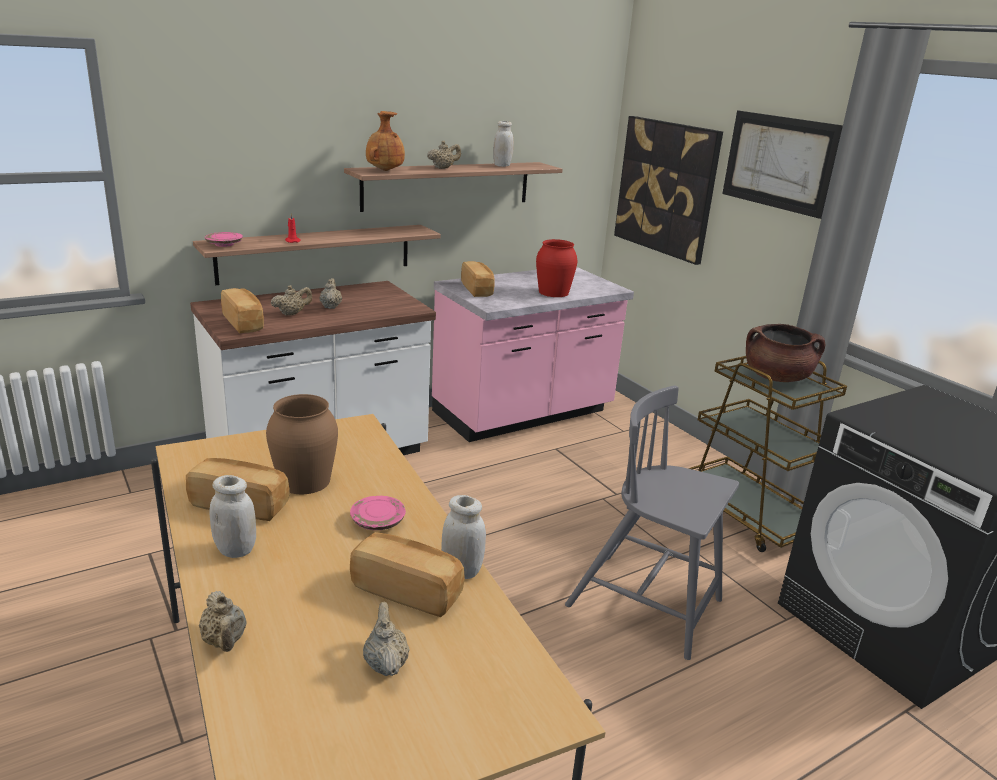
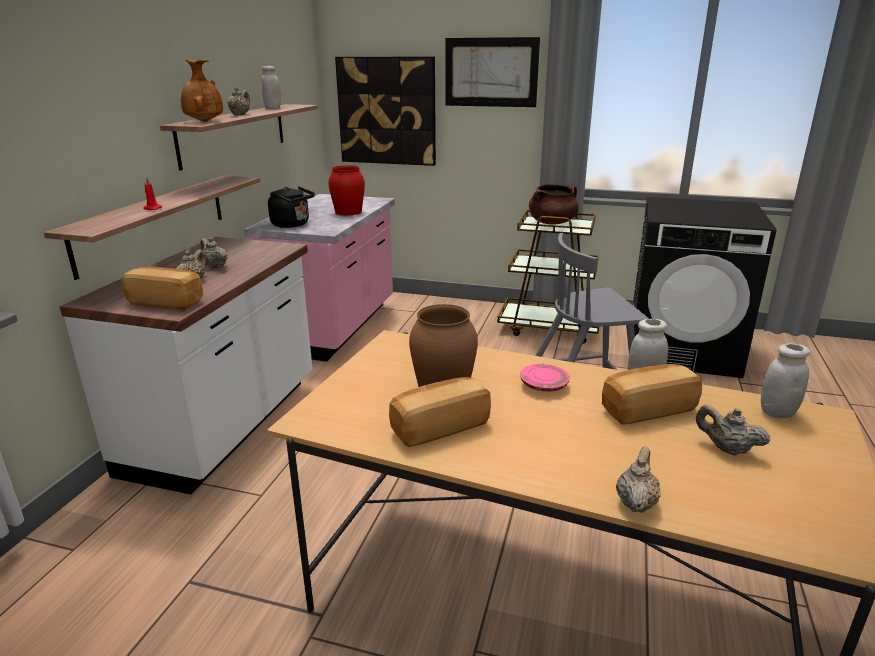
camera: 40 degrees left, 0 degrees up
beige teapot [199,591,247,652] -> beige teapot turned 90 degrees counterclockwise [616,446,661,513]
pink plate [205,232,243,247] -> none
white jar [210,475,256,558] -> white jar moved to [761,343,810,418]
bread [461,261,495,297] -> black kettle [268,186,315,228]

